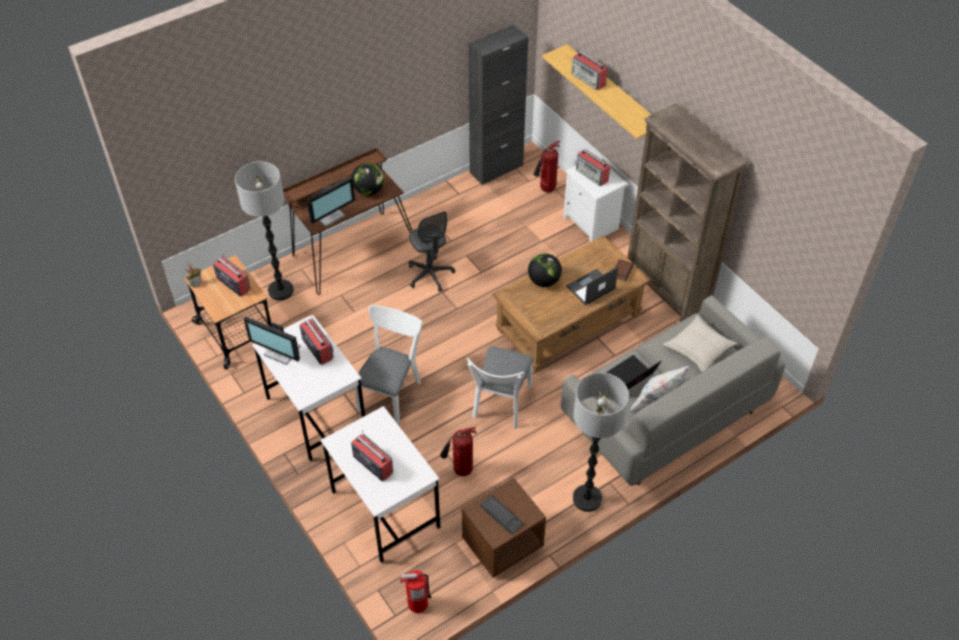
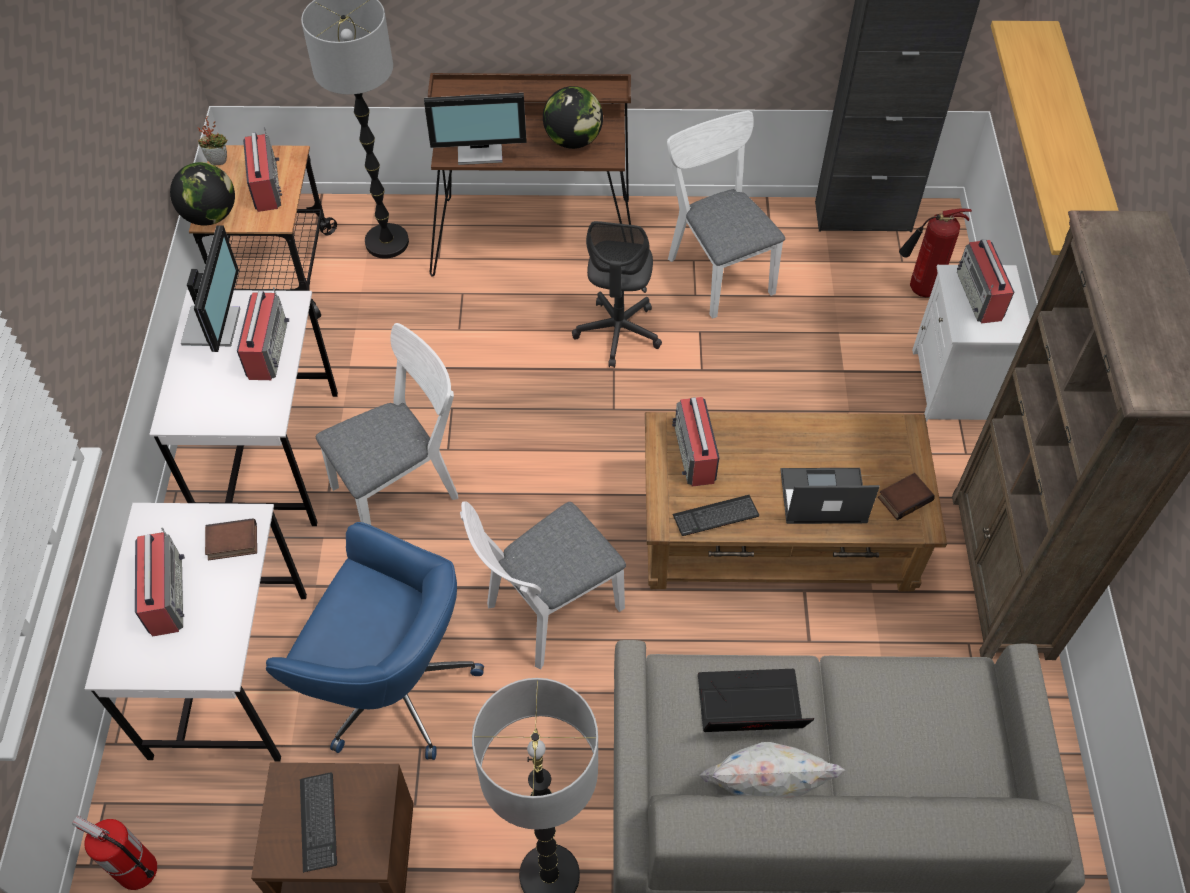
camera: 35 degrees right, 5 degrees up
monitor [244,317,301,365] -> monitor turned 150 degrees counterclockwise [181,225,240,352]
fire extinguisher [440,427,476,476] -> blue office chair [266,522,484,760]
globe [528,253,562,287] -> globe moved to [170,162,235,226]
radio [572,51,608,90] -> radio moved to [672,397,720,487]
beige pillow [663,315,737,372] -> none
none -> book [205,518,257,560]
none -> white chair [667,111,785,319]
none -> keyboard [672,495,759,536]

